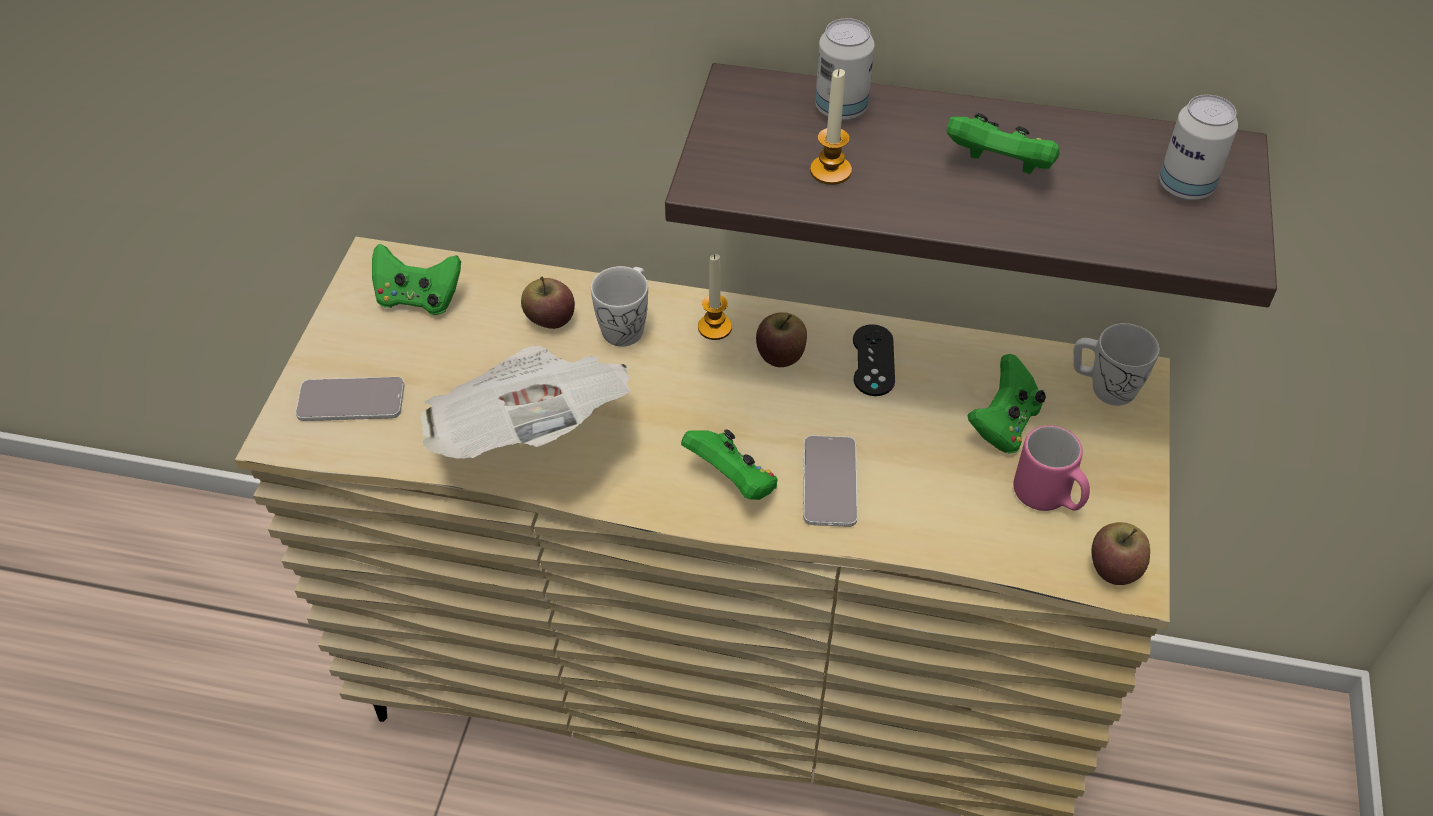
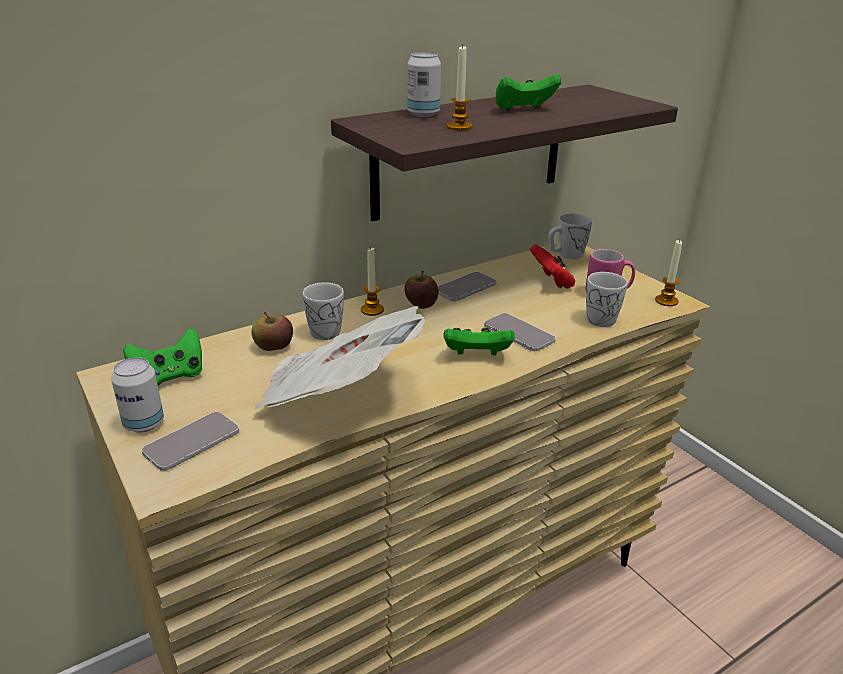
camera: 45 degrees left, 20 degrees down
black game controller [853,324,895,396] -> phone [438,272,496,301]
green game controller [968,354,1046,454] -> red game controller [530,244,575,289]
apple [1091,522,1150,585] -> candle [655,239,682,306]
can [1159,95,1238,200] -> can moved to [111,357,164,433]
none -> white mug [586,272,627,327]

